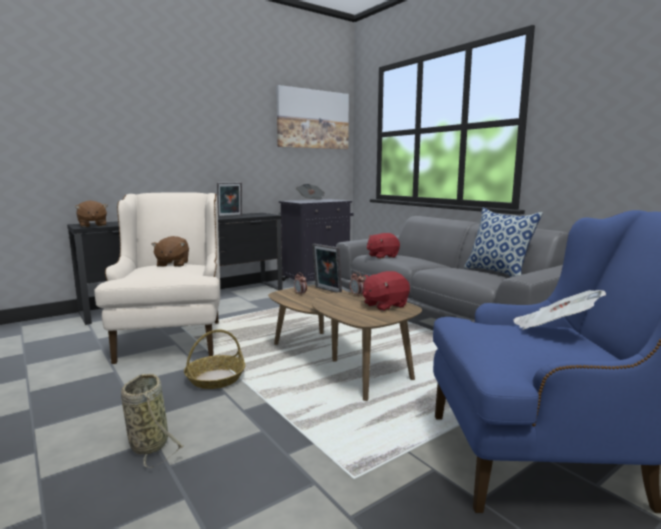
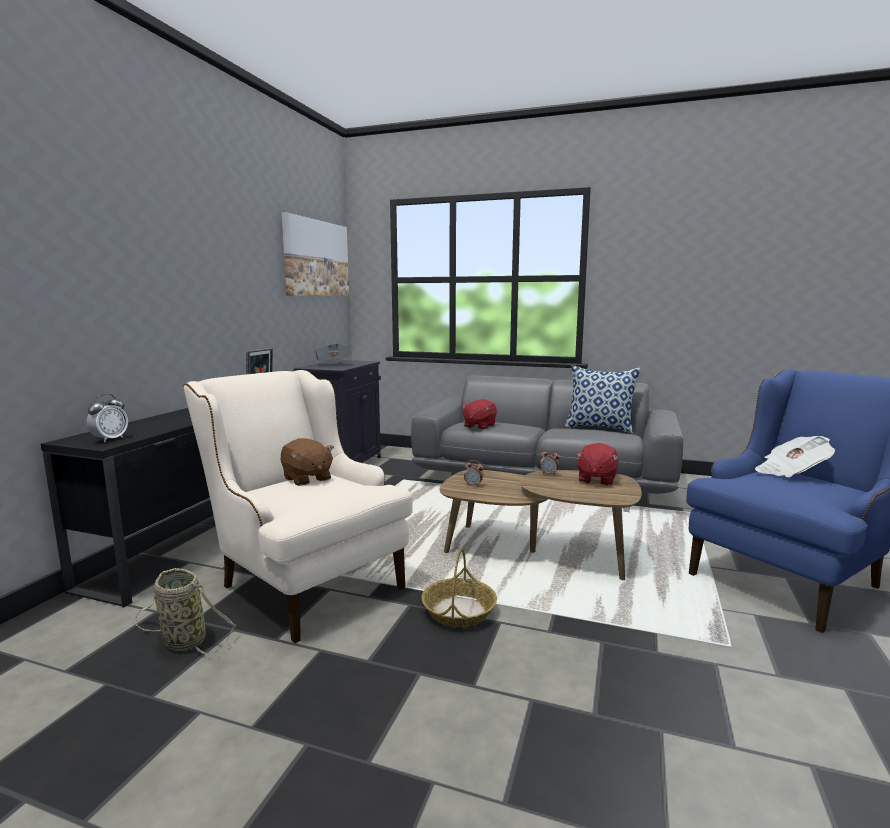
camera: 35 degrees left, 0 degrees up
brown plush toy [75,200,108,227] -> alarm clock [87,394,128,443]
basket [121,374,184,468] -> basket moved to [135,568,236,654]
picture frame [312,244,342,293] -> none

